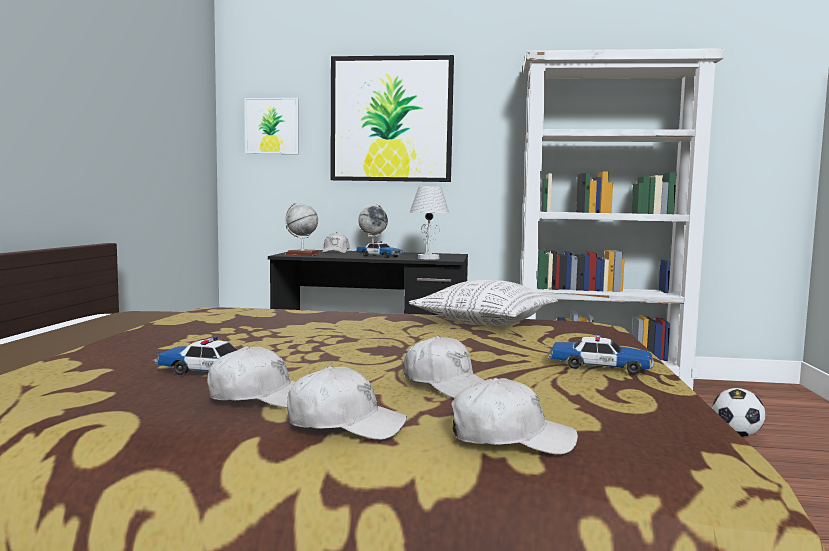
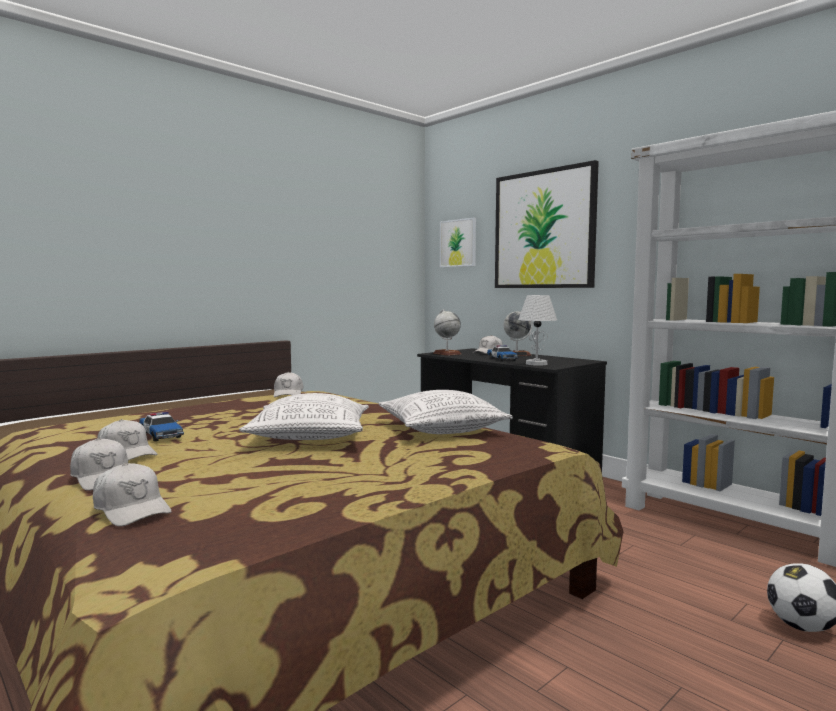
camera: 40 degrees right, 0 degrees up
white cap [403,336,484,398] -> white cap moved to [274,372,303,397]
toy car [548,334,654,374] -> none
none -> pillow [239,393,369,440]

